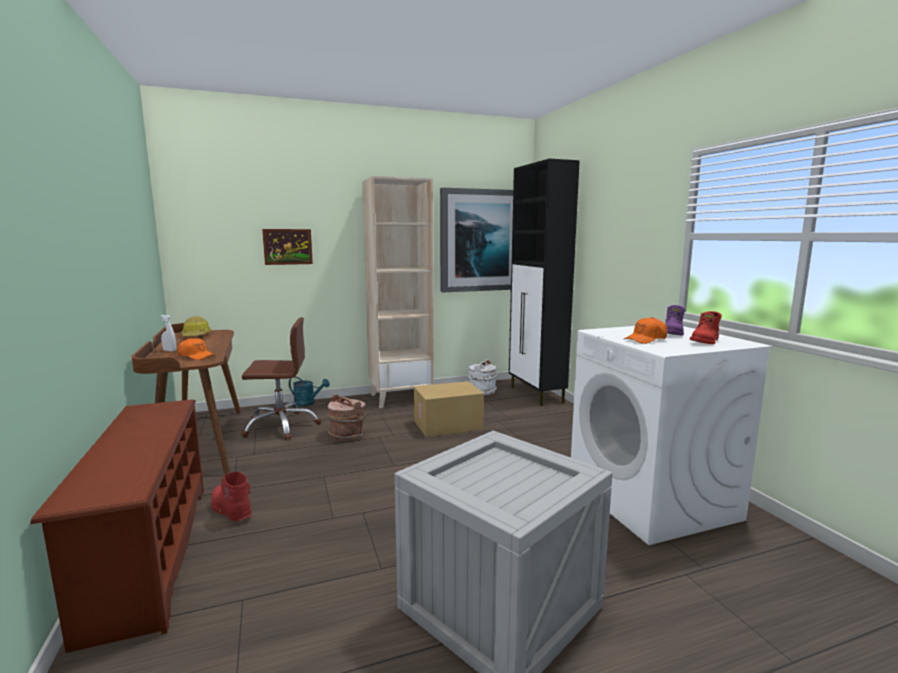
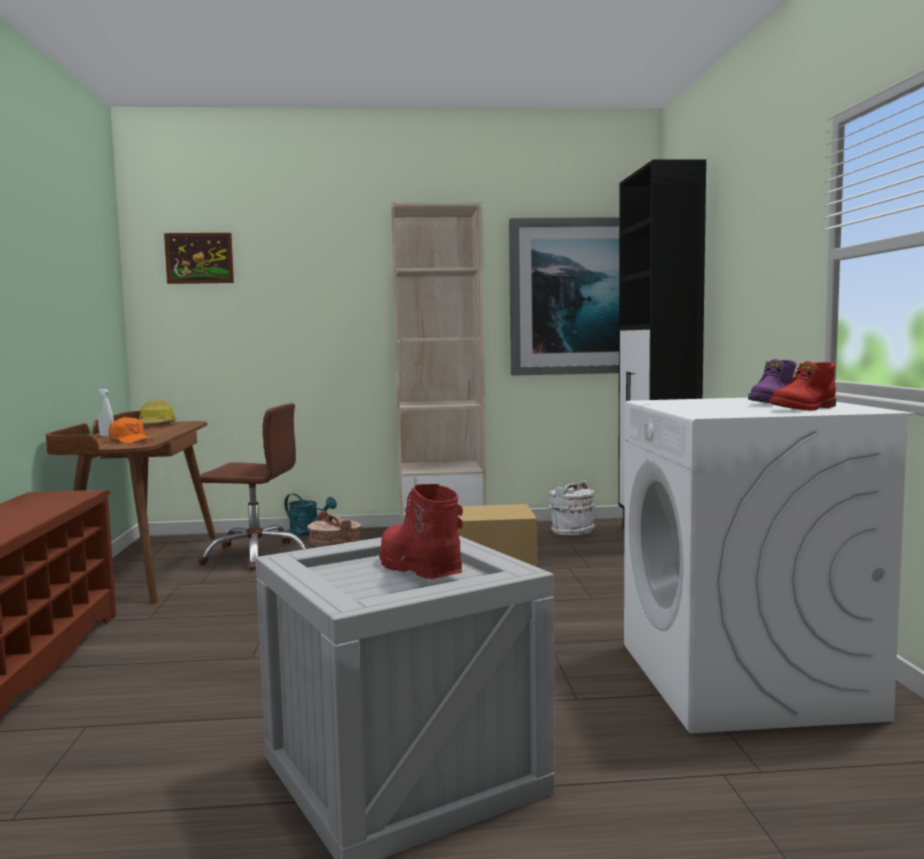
camera: 15 degrees right, 5 degrees down
red boot [211,472,251,522] -> red boot moved to [379,484,463,579]
picture [262,229,313,265] -> picture moved to [164,233,234,284]
orange cap [624,317,667,344] -> none

